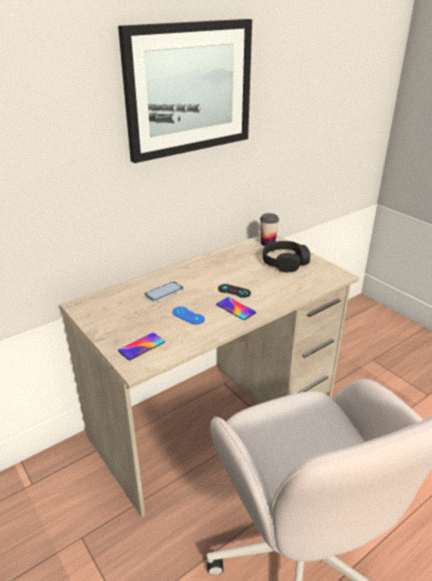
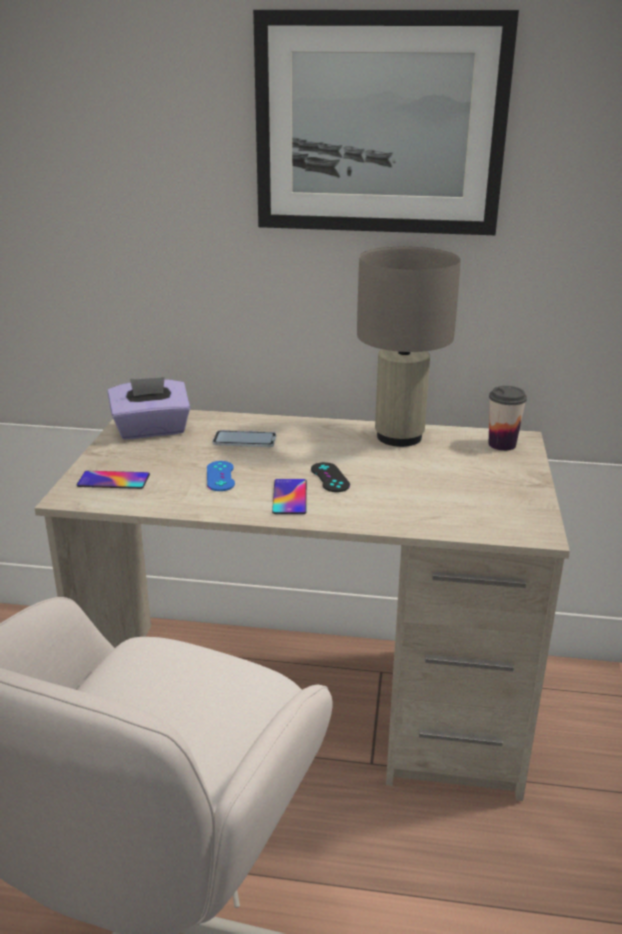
camera: 45 degrees right, 5 degrees down
black headphones [263,241,310,273] -> none
none -> purple tissue box [108,377,190,440]
none -> grey table lamp [357,247,461,447]

